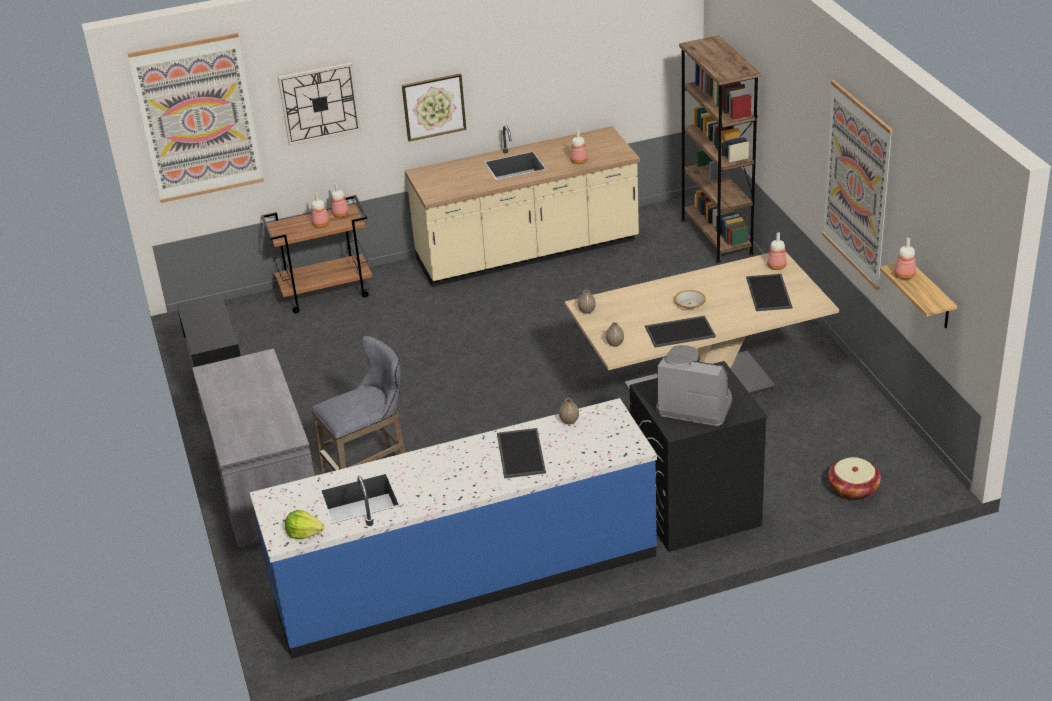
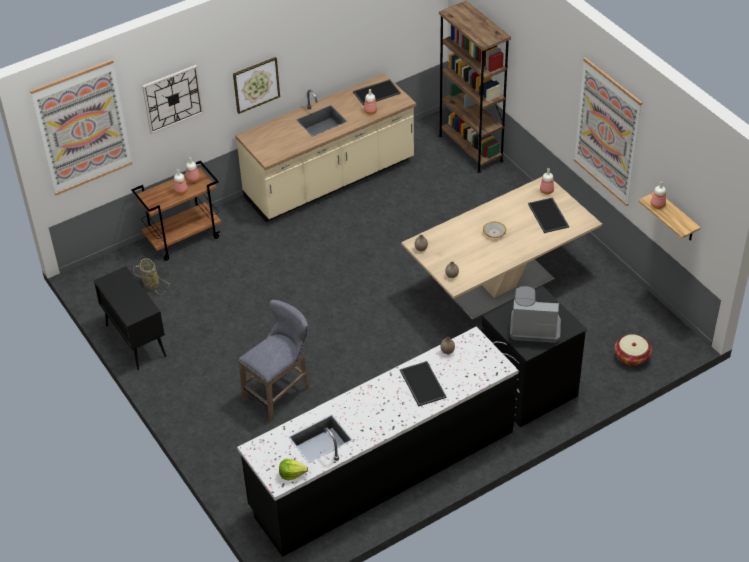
camera: 15 degrees left, 10 degrees up
grey desk [192,349,315,549] -> none
blue counter [250,398,657,659] -> black counter [237,326,519,557]
tray [645,316,716,348] -> tray moved to [353,79,401,106]
none -> basket [133,258,170,294]

